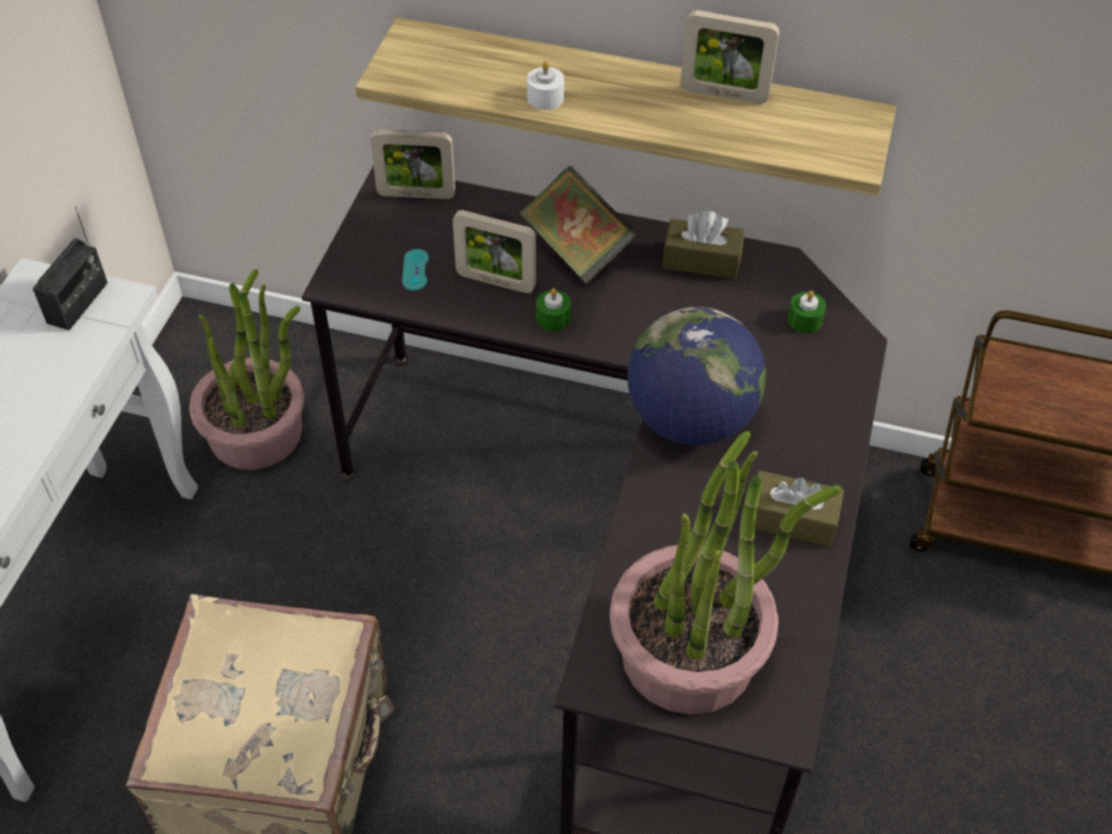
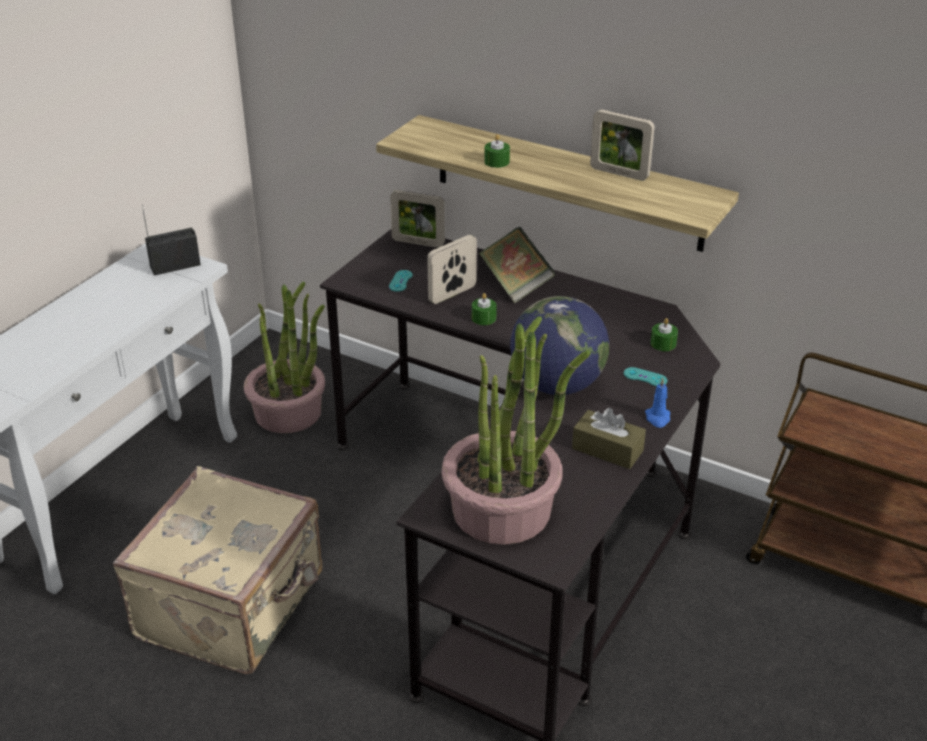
camera: 15 degrees right, 15 degrees down
radio [33,206,108,330] -> radio turned 150 degrees counterclockwise [142,205,201,275]
picture frame [453,210,536,293] -> picture frame turned 105 degrees clockwise [427,235,477,304]
white candle [527,61,564,110] -> green candle [484,134,510,168]
brown tissue box [663,211,744,279] -> none
none -> turquoise game controller [624,367,667,386]
none -> blue candle [645,378,670,428]

